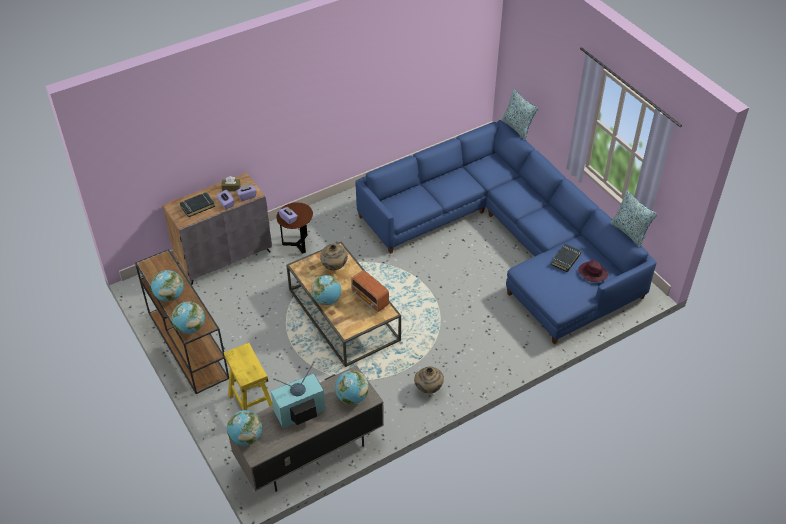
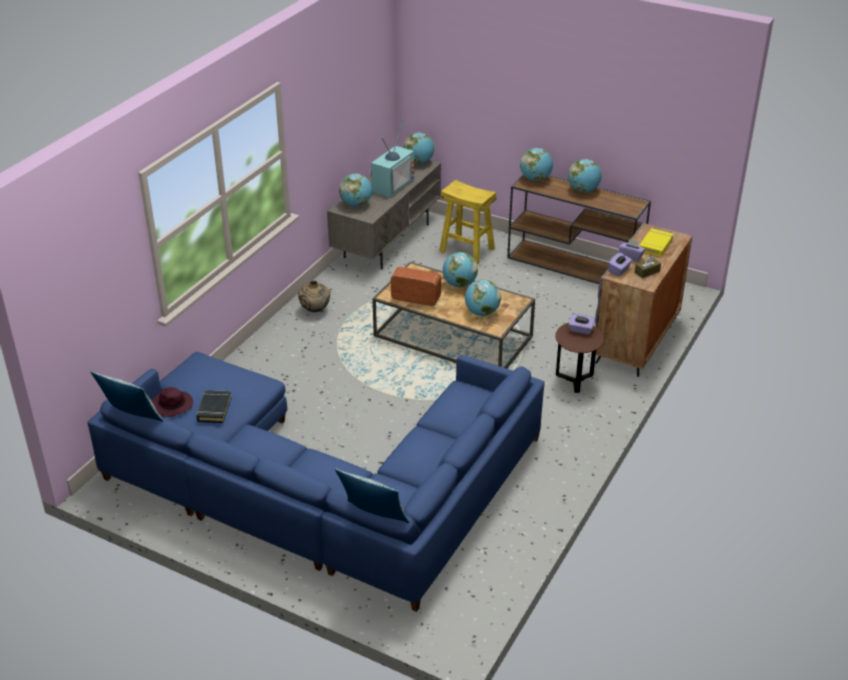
camera: 150 degrees right, 10 degrees down
black book [180,192,215,218] -> yellow book [639,228,673,257]
beige vase [320,243,348,271] -> globe [465,280,501,316]

